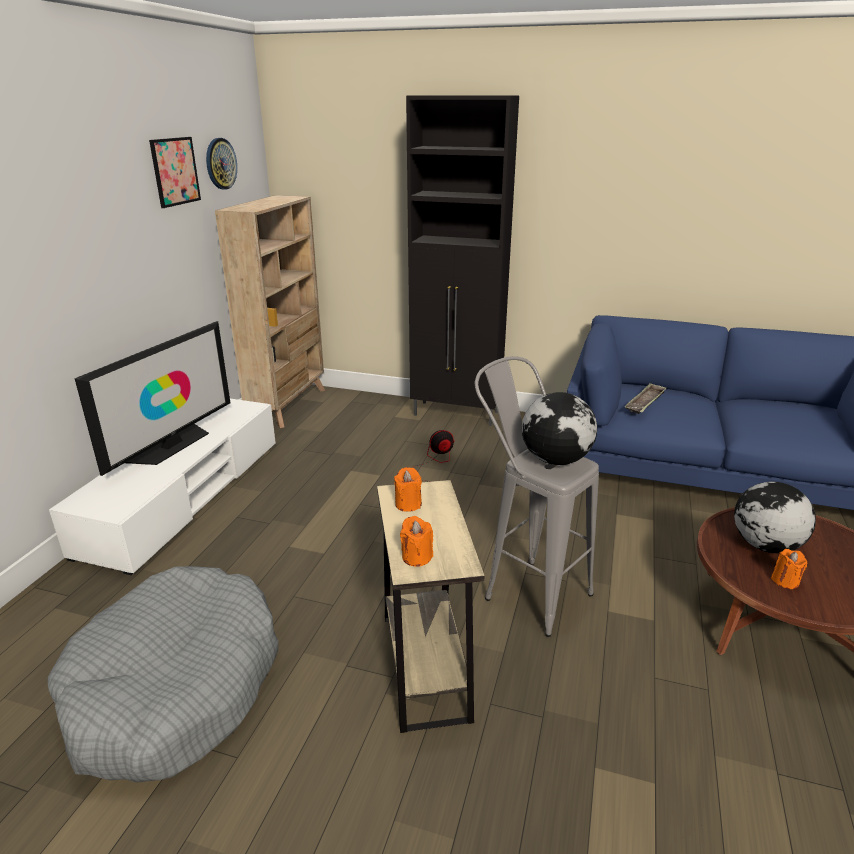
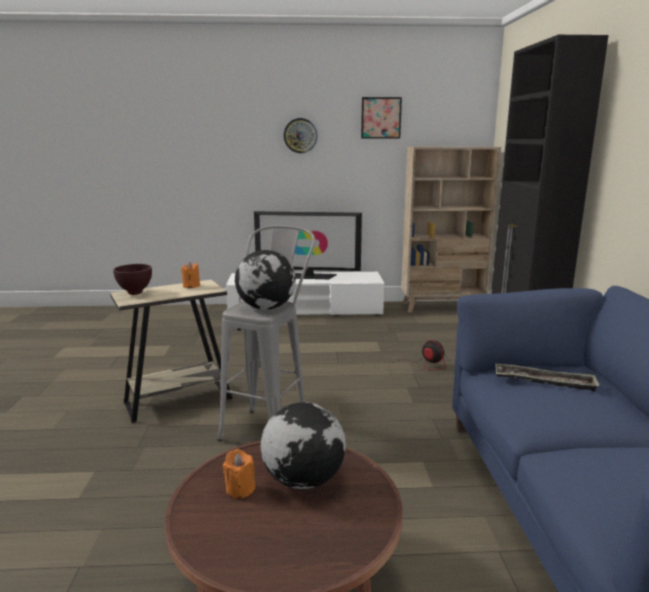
camera: 70 degrees right, 10 degrees down
grey dog bed [48,566,278,782] -> none
wall clock [206,138,237,190] -> wall clock moved to [284,118,317,153]
orange candle [400,516,433,567] -> brown bowl [113,264,152,295]

